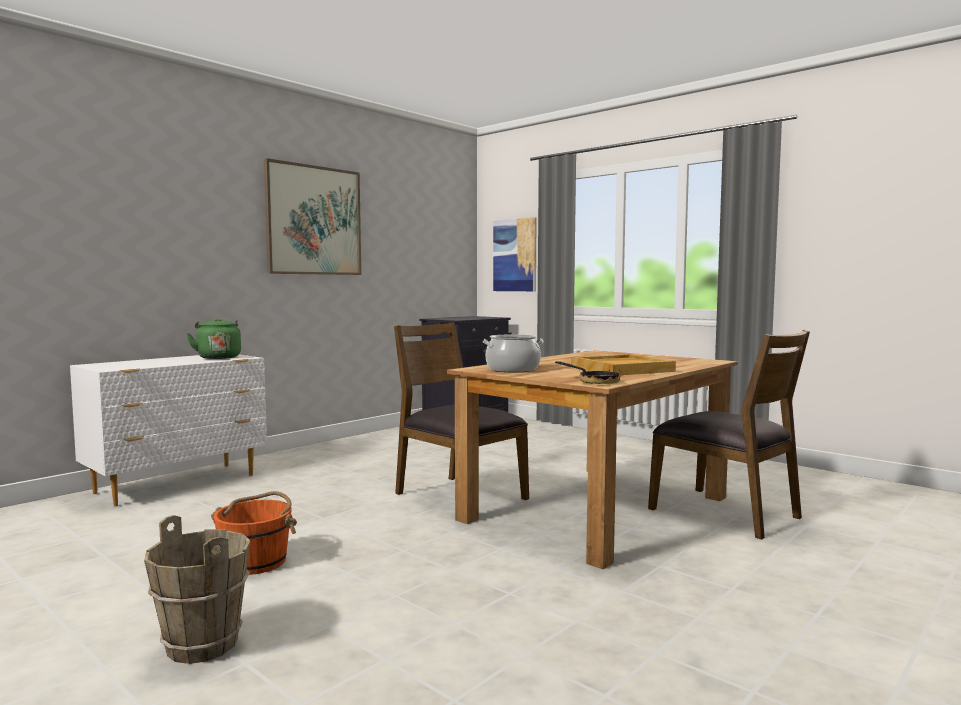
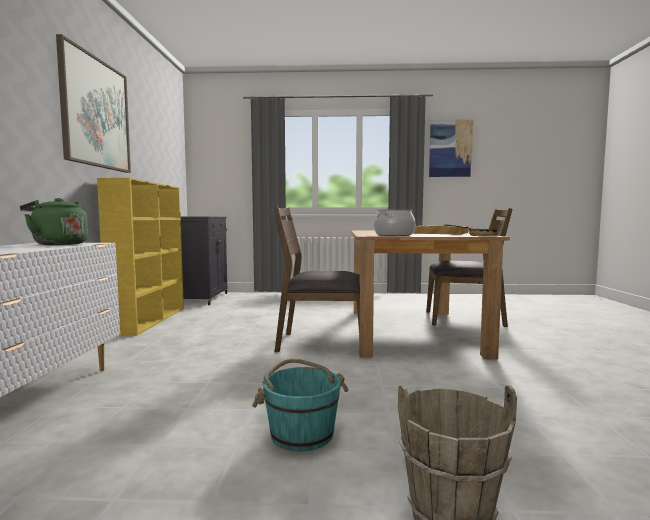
camera: 40 degrees left, 0 degrees up
orange bucket [211,491,297,575] -> turquoise bucket [252,359,348,451]
picture [493,217,537,291] -> picture moved to [429,119,473,177]
none -> yellow bookcase [97,178,184,336]

